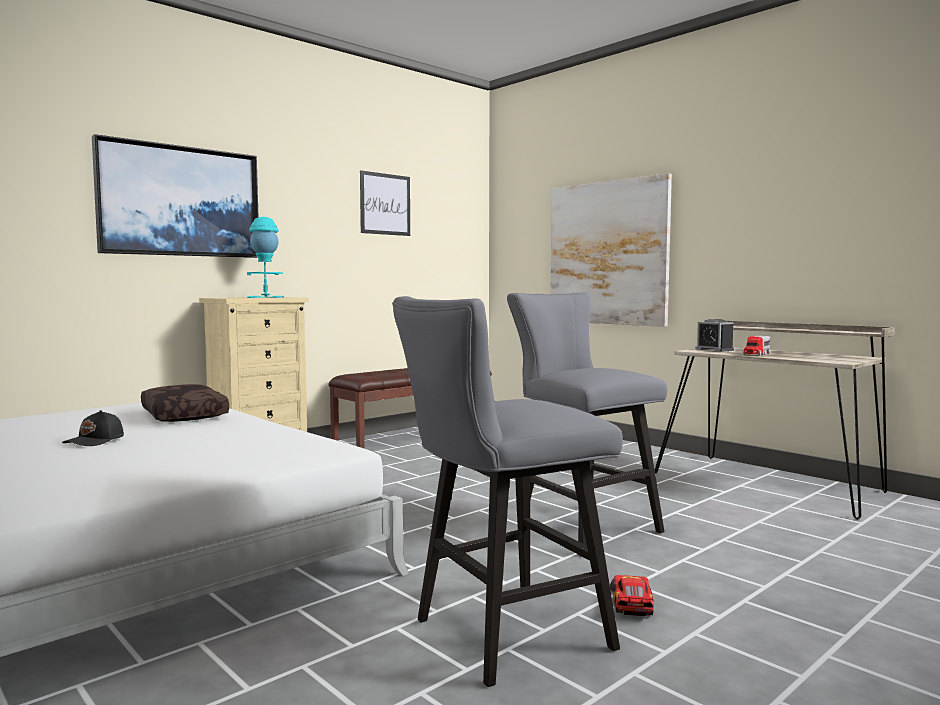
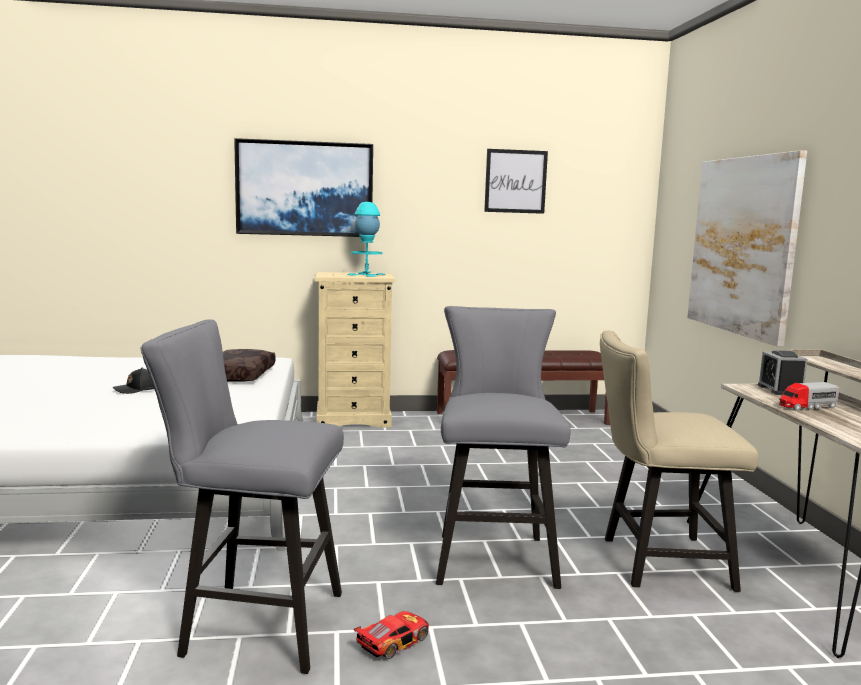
camera: 35 degrees right, 5 degrees up
none -> beige chair [600,331,759,592]

